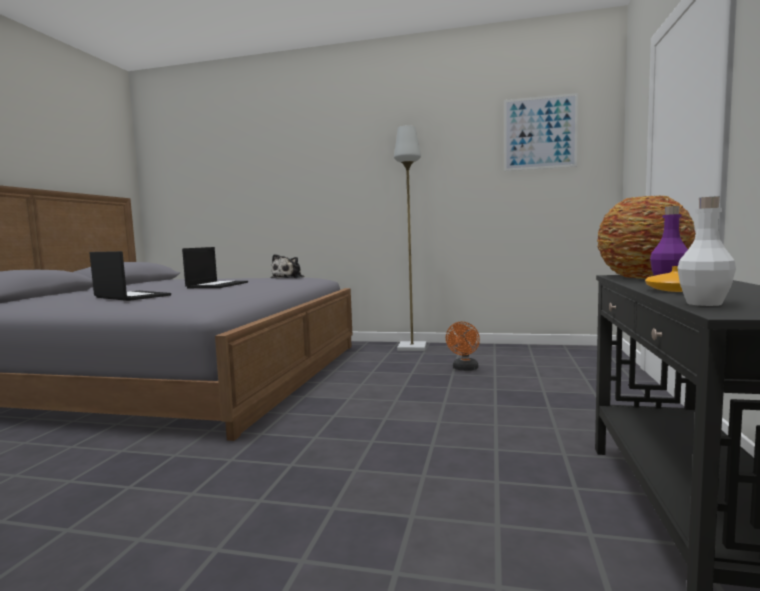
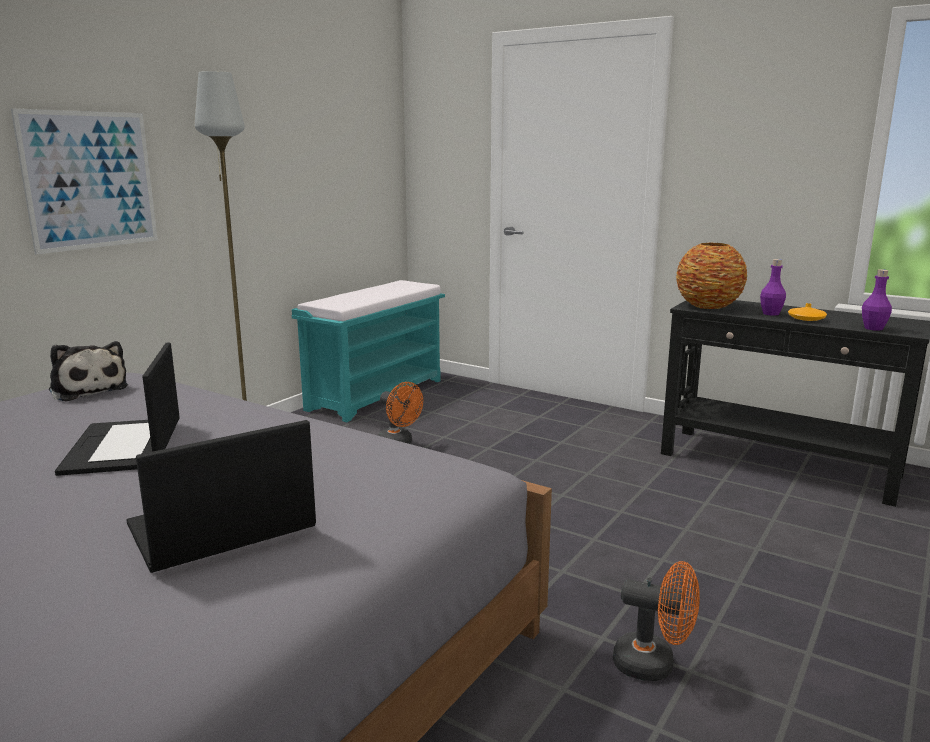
camera: 70 degrees left, 10 degrees up
laptop [182,247,248,288] -> laptop turned 135 degrees counterclockwise [55,342,180,476]
picture [504,93,578,171] -> picture moved to [11,108,158,254]
white bottle [677,196,736,306] -> purple bottle [862,269,892,331]
none -> turquoise bench [292,280,445,422]
none -> orange fan [613,561,700,681]

